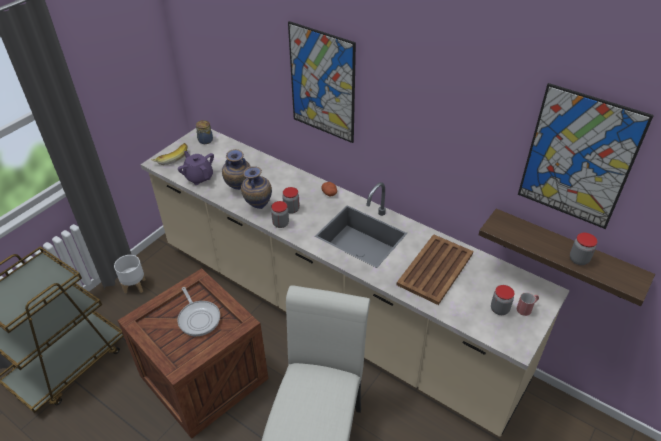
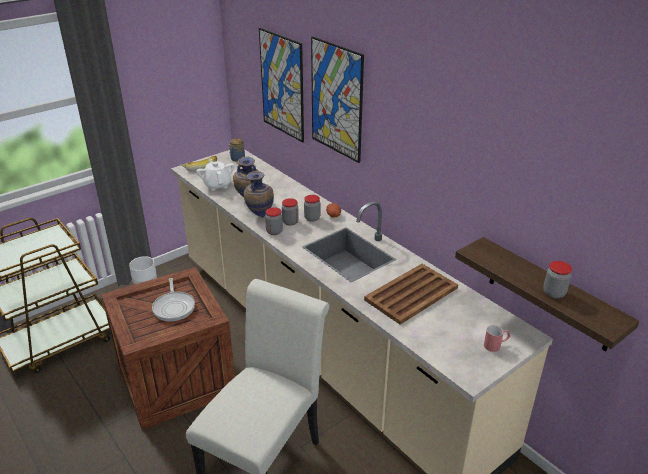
camera: 15 degrees right, 10 degrees down
purple teapot [178,151,214,185] -> white teapot [196,159,235,191]
jar [491,285,514,315] -> jar moved to [304,195,320,222]
picture [518,83,654,229] -> picture moved to [259,28,304,142]

